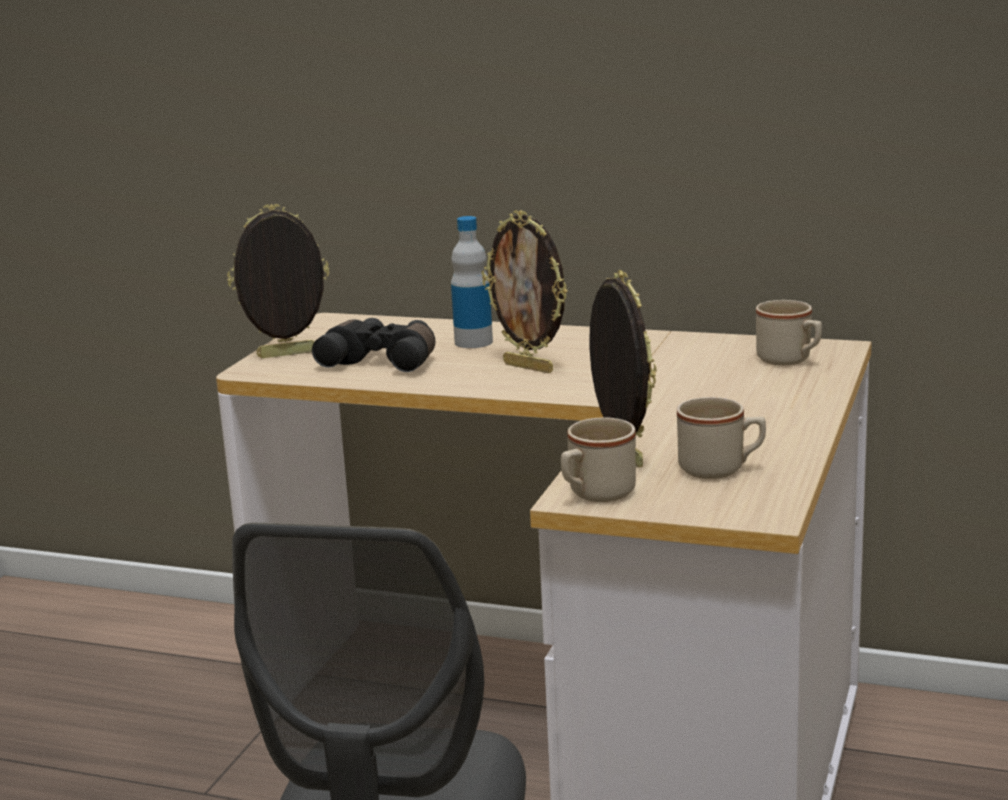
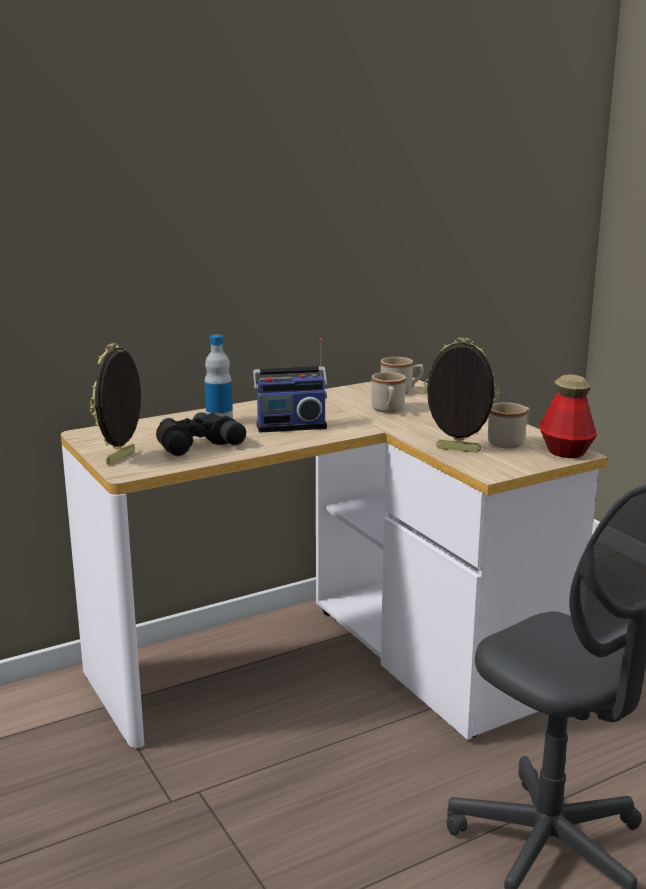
camera: 50 degrees left, 0 degrees up
picture frame [482,210,568,373] -> radio [253,338,328,433]
beige mug [561,417,636,502] -> beige mug moved to [371,372,406,413]
none -> bottle [539,375,597,458]

